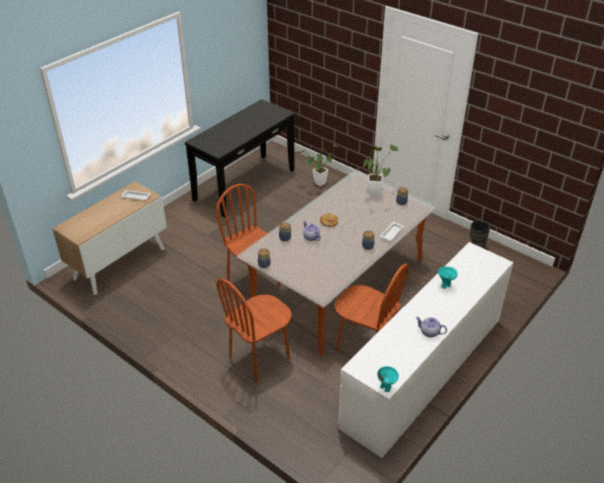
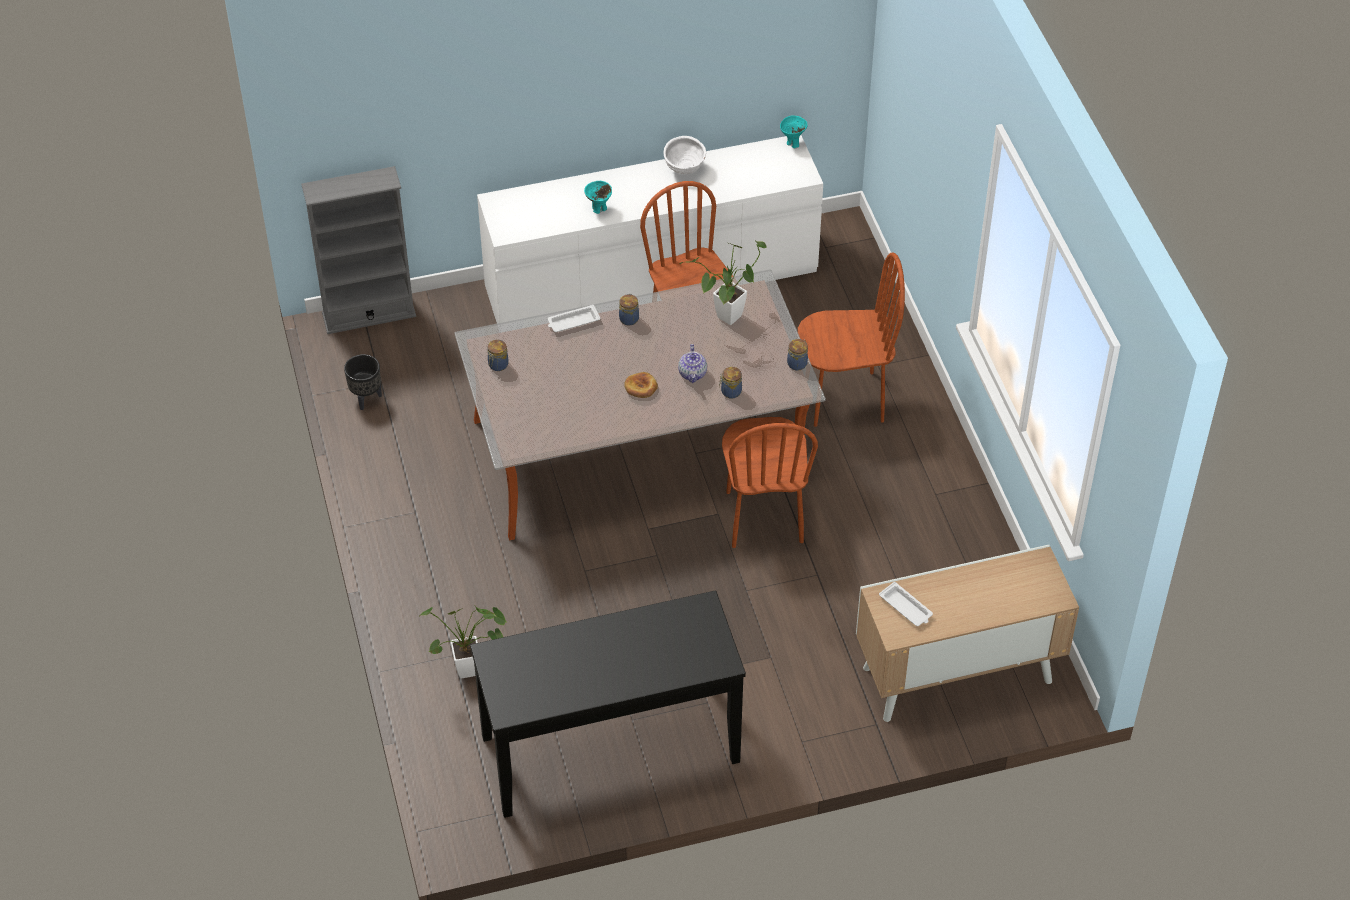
camera: 145 degrees left, 10 degrees up
potted plant [363,144,398,197] -> potted plant moved to [680,241,766,325]
teapot [416,317,447,338] -> white bowl [664,136,706,174]
none -> grey bookcase [301,166,416,334]

